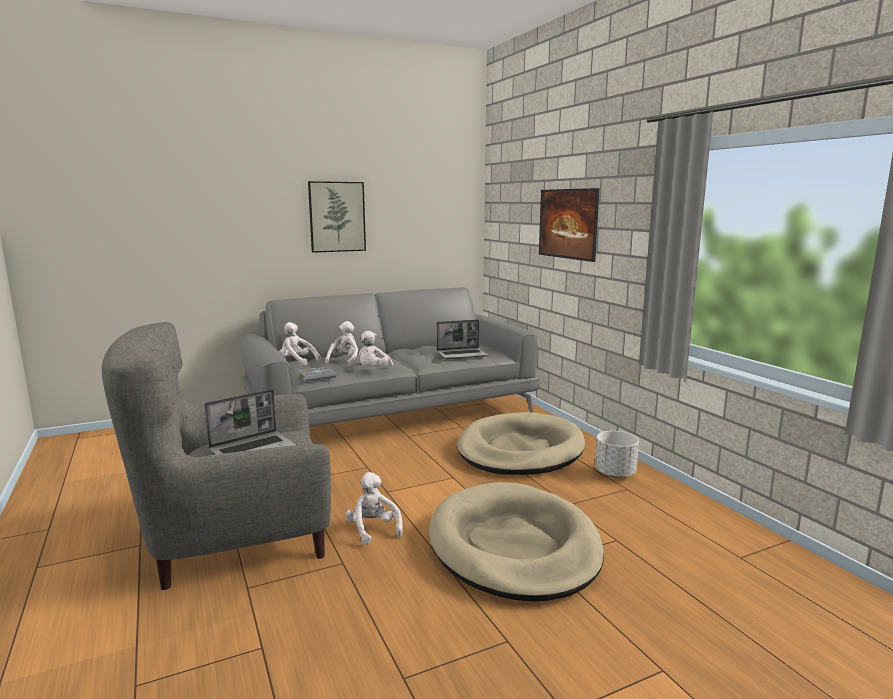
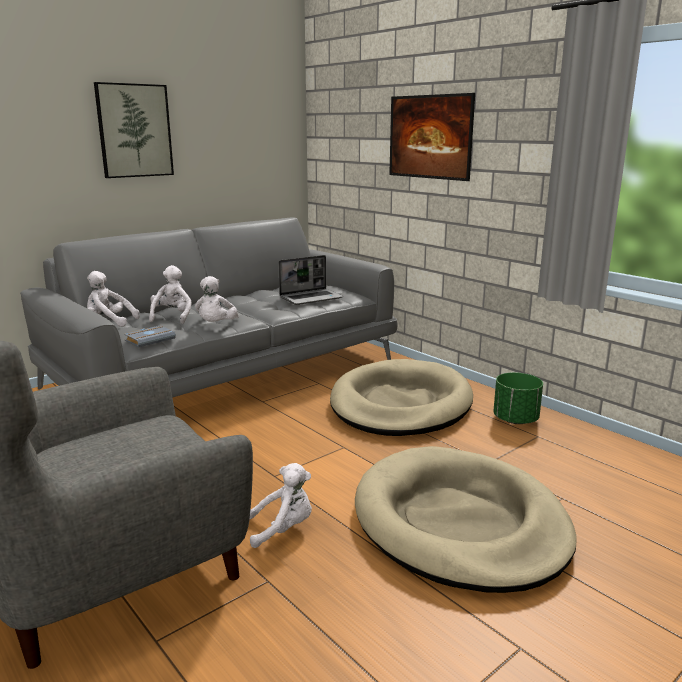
camera: 15 degrees left, 5 degrees up
laptop [204,389,296,455] -> none
white plush toy [345,472,403,545] -> white plush toy turned 120 degrees clockwise [249,463,312,548]
white planter [595,431,639,478] -> green planter [493,372,543,424]

